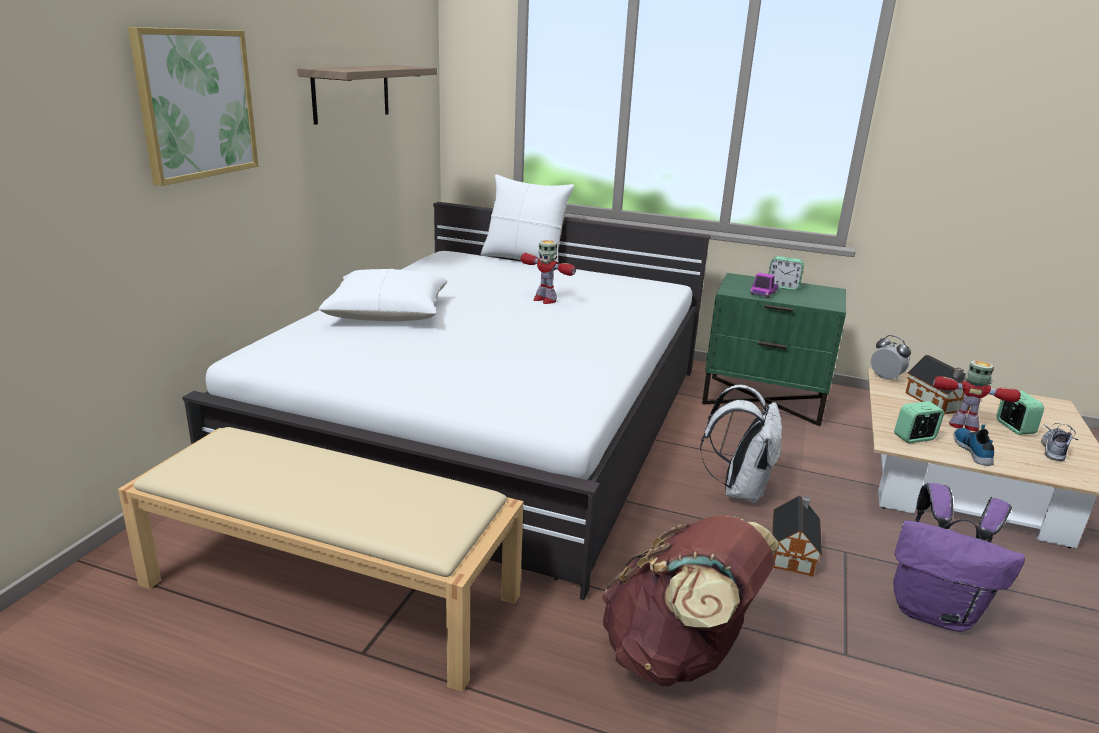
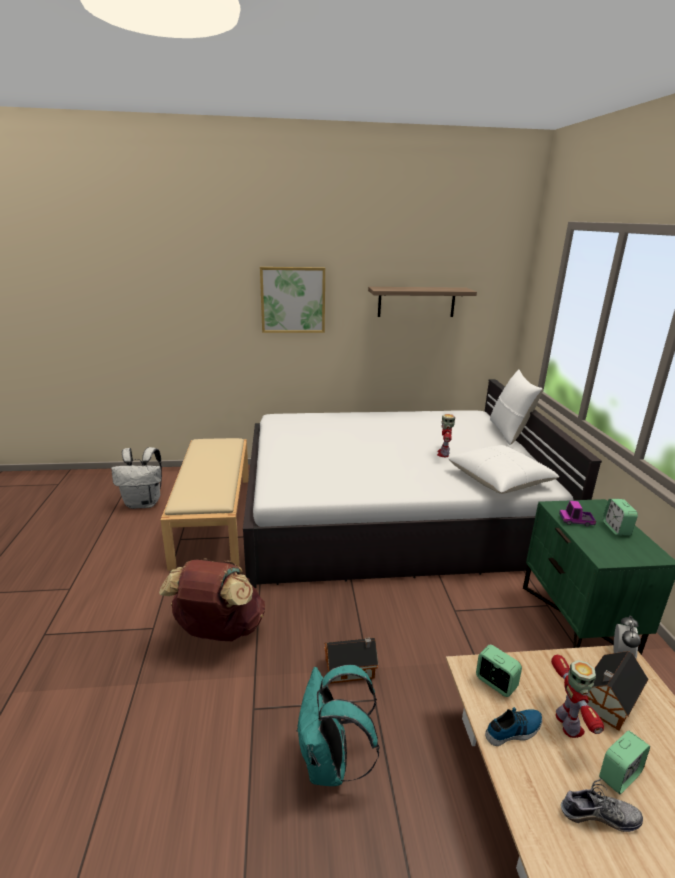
camera: 65 degrees right, 0 degrees up
white pillow [319,269,448,321] -> white pillow moved to [449,445,559,494]
white backpack [700,385,782,503] -> white backpack moved to [111,447,162,509]
purple backpack [893,483,1025,632] -> turquoise backpack [296,664,380,786]

